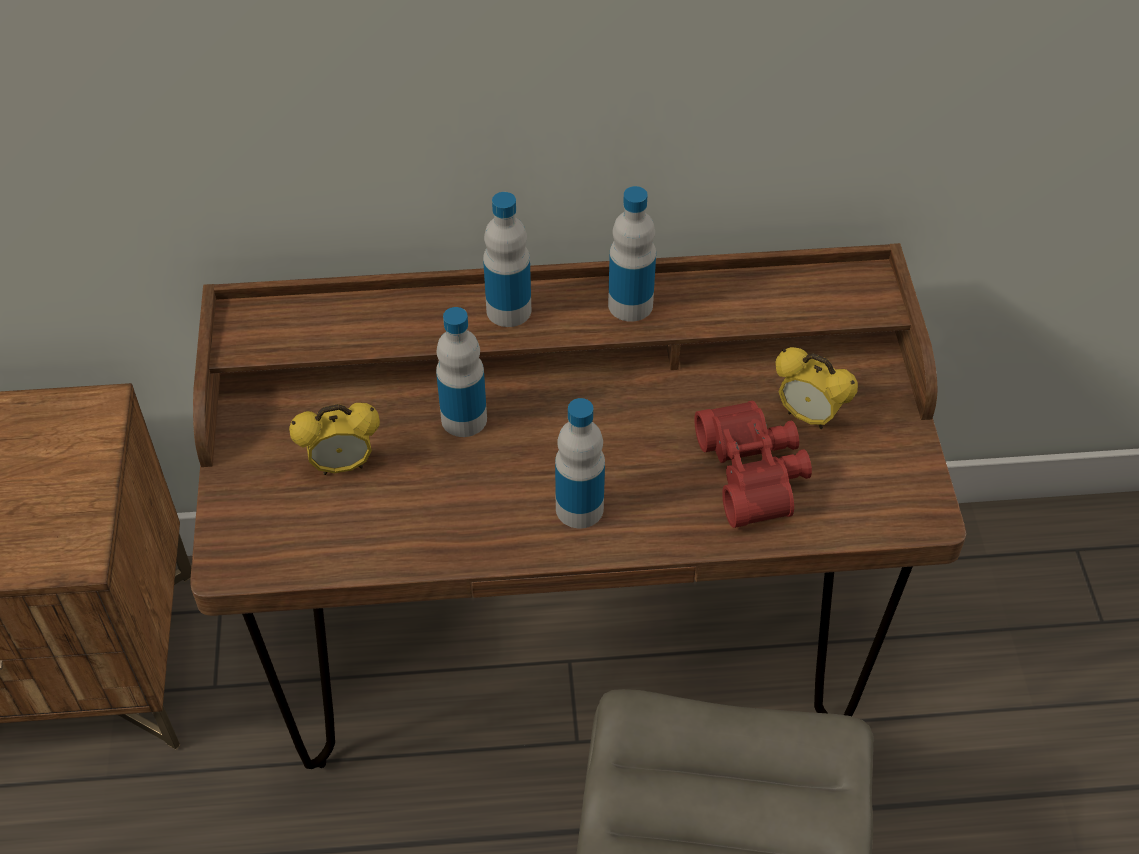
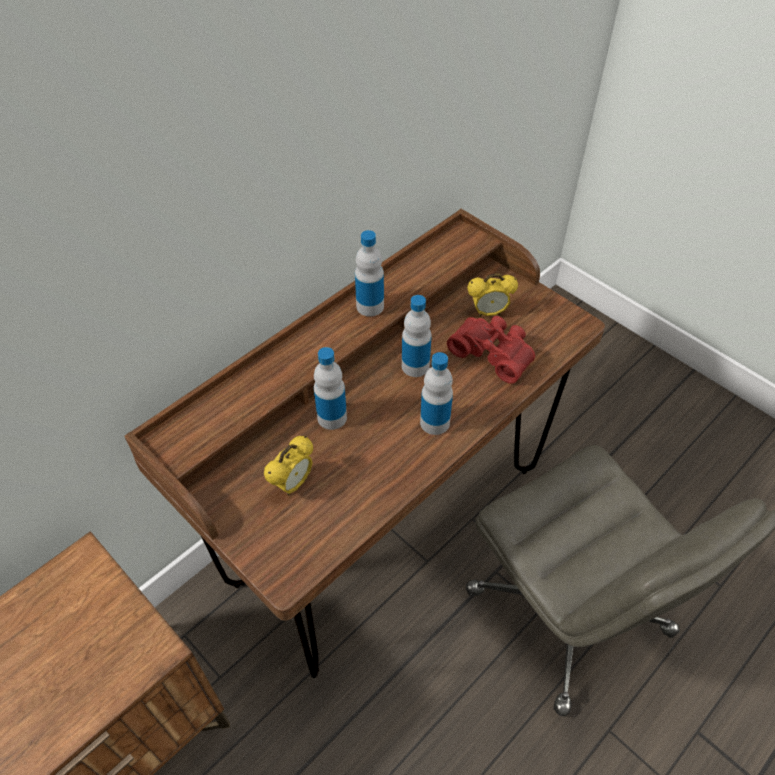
camera: 40 degrees left, 0 degrees up
bottle [483,192,531,327] -> bottle moved to [402,295,432,377]

